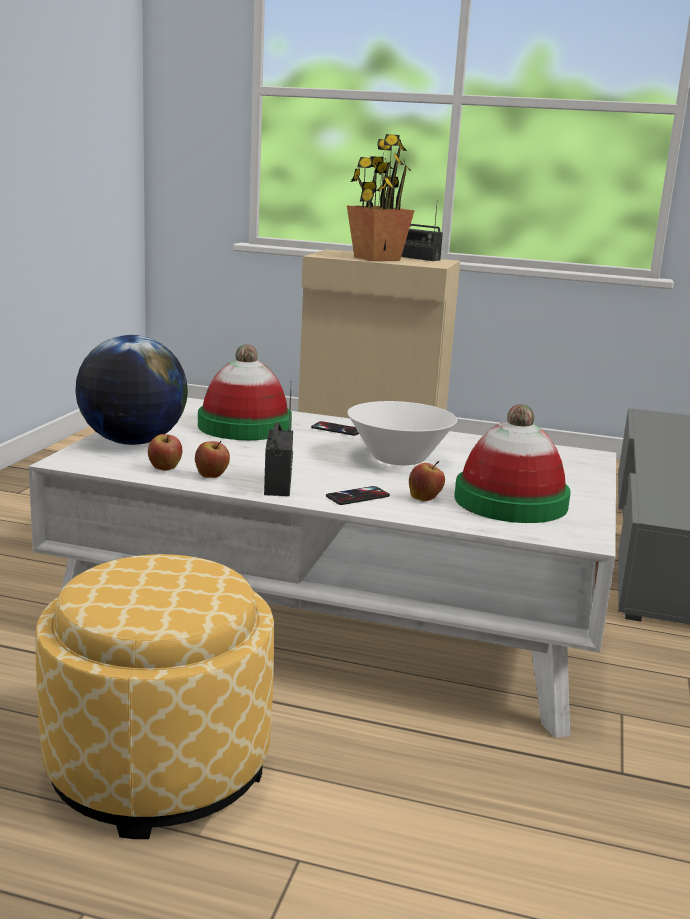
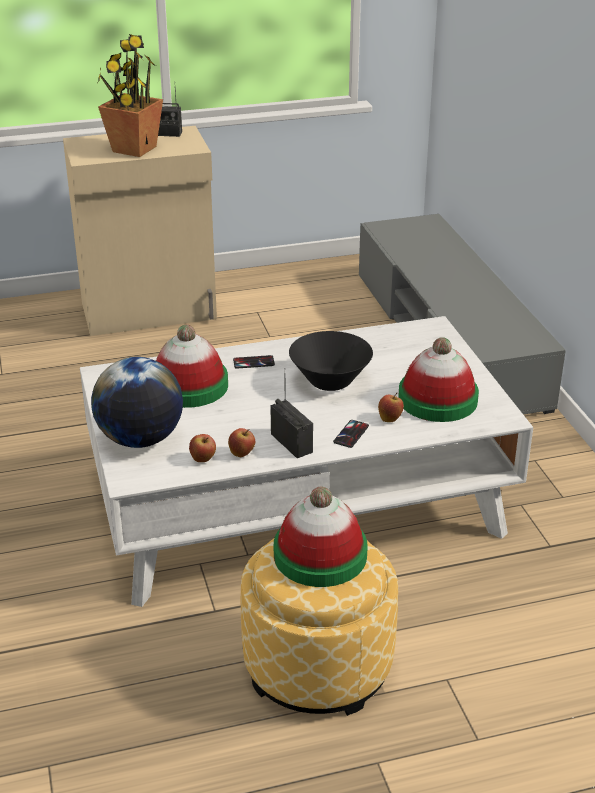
camera: 30 degrees left, 15 degrees up
white bowl [347,401,457,465] -> black bowl [289,331,373,391]
none -> hat [274,487,367,587]

